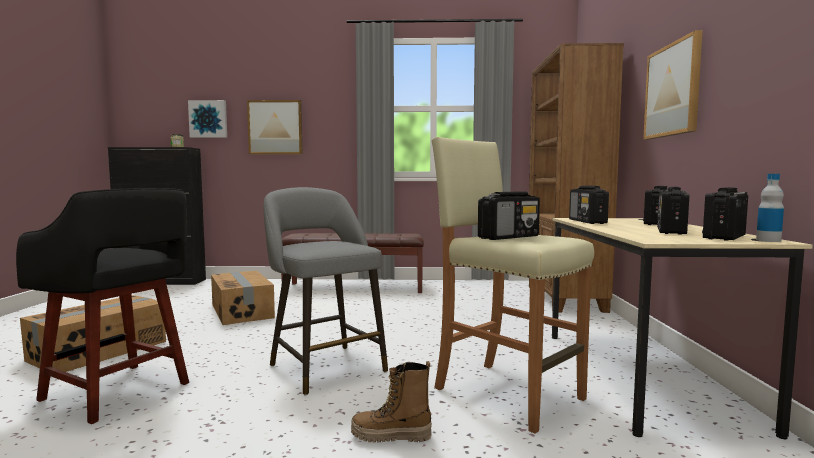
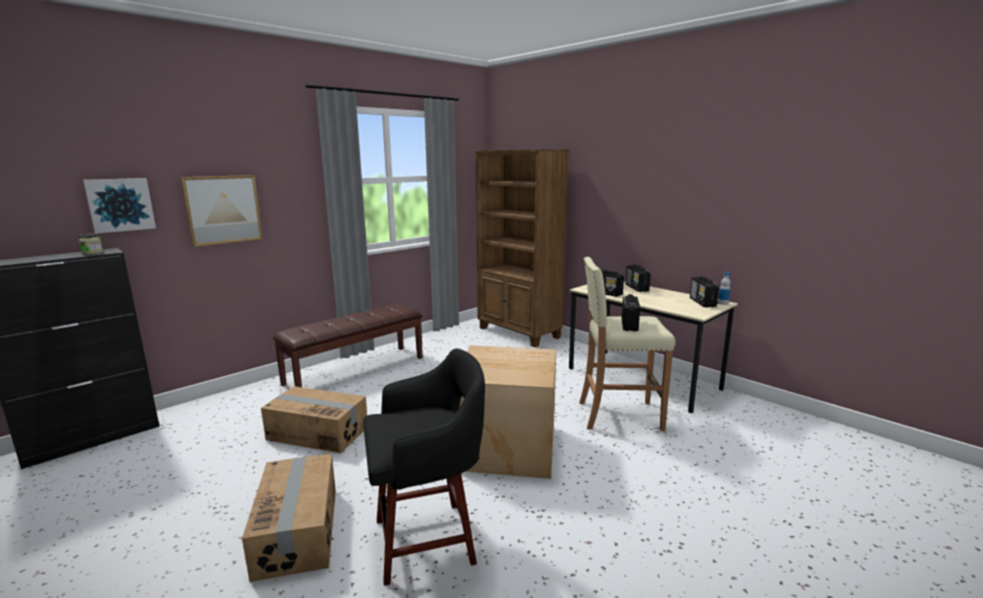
camera: 45 degrees left, 10 degrees up
grey stool [264,187,388,395] -> cardboard box [459,345,556,479]
boot [351,361,432,443] -> none
picture [643,30,703,140] -> none
radio [657,187,689,235] -> none

